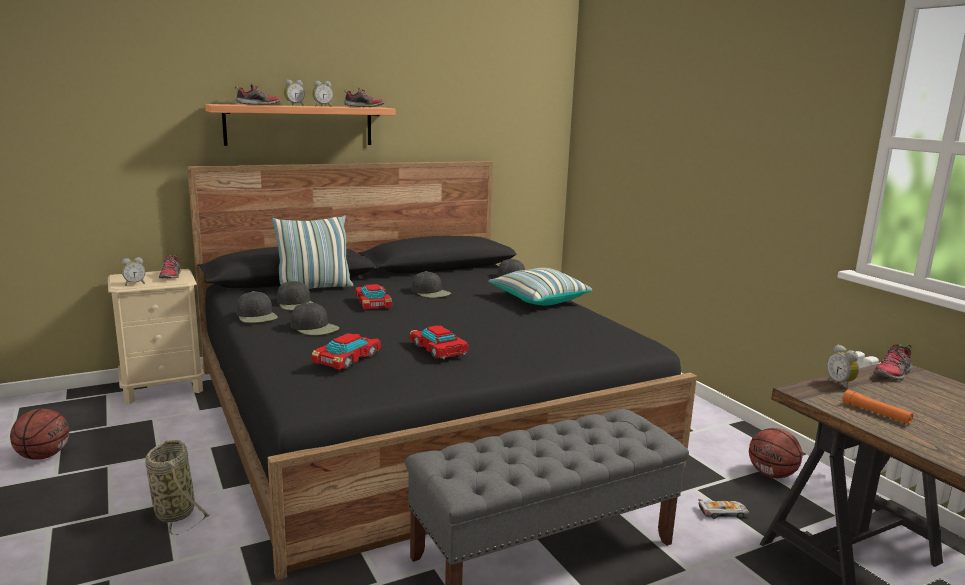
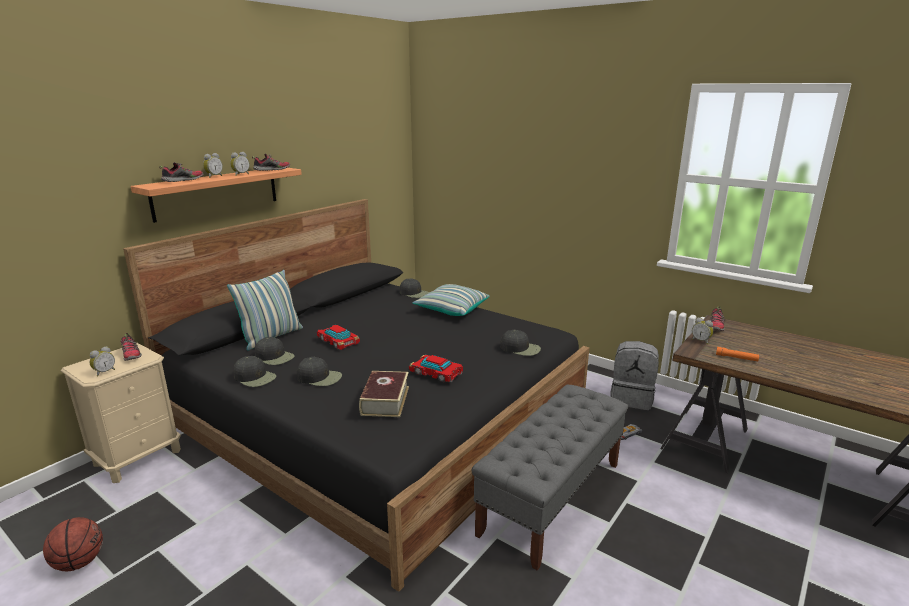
camera: 25 degrees left, 5 degrees up
basket [145,440,210,536] -> none
toy car [311,333,381,370] -> book [359,371,409,417]
black cap [412,271,451,298] -> black cap moved to [500,330,541,356]
basketball [749,428,803,478] -> grey backpack [611,341,659,410]

